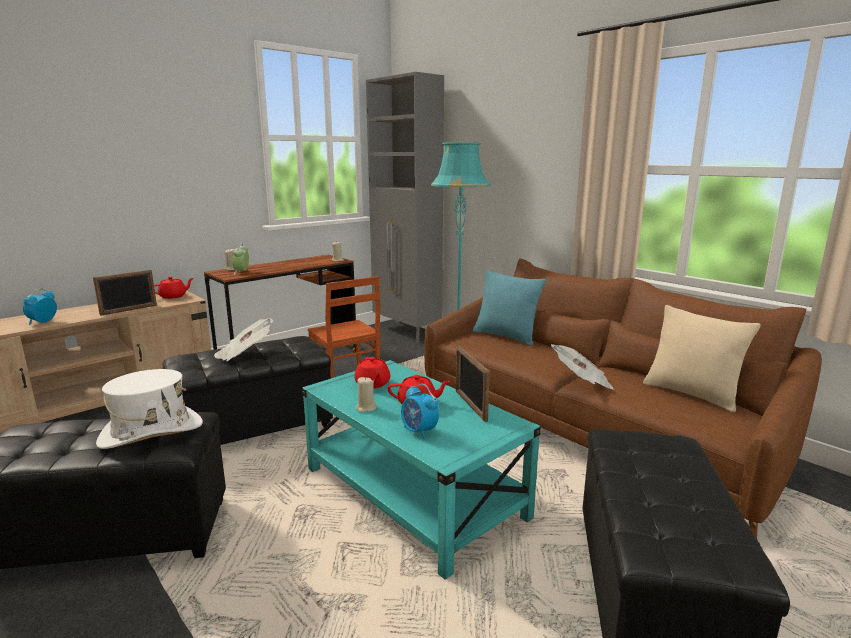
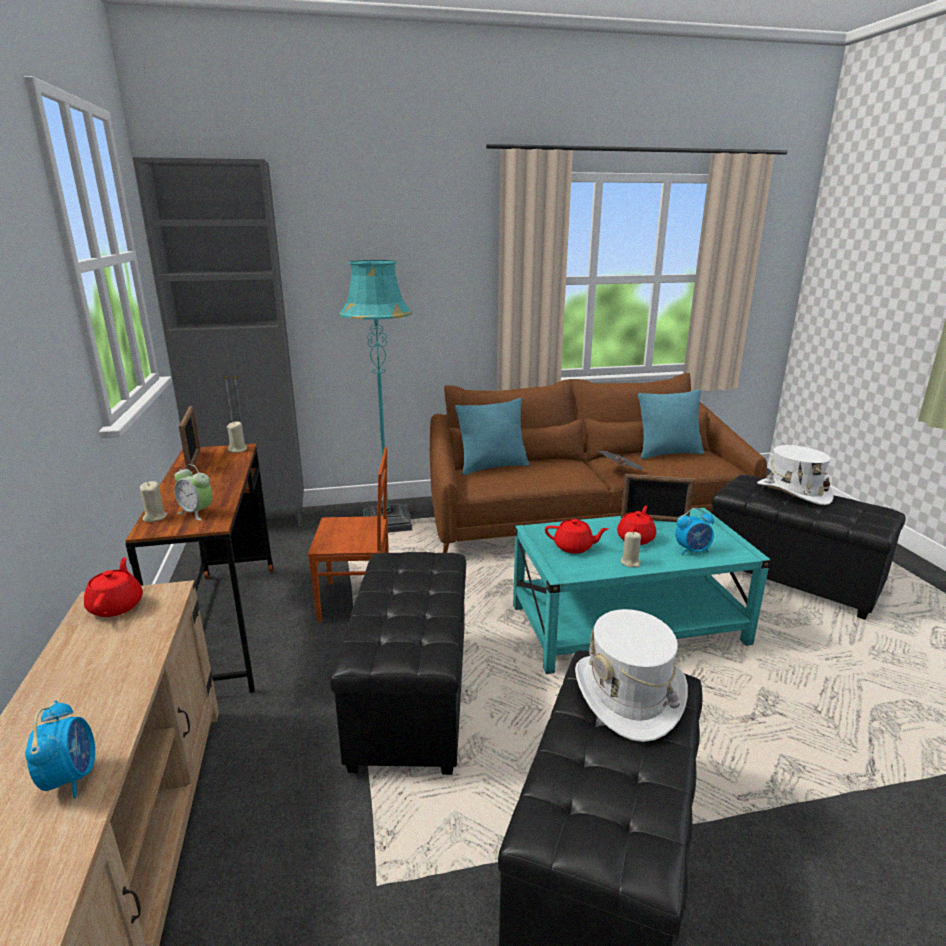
camera: 60 degrees left, 5 degrees up
alarm clock [23,288,57,325] -> alarm clock turned 150 degrees counterclockwise [25,700,95,798]
picture frame [93,270,157,316] -> picture frame moved to [179,406,201,472]
newspaper [214,318,274,361] -> none
beige pillow [643,305,761,413] -> turquoise pillow [638,389,704,459]
none -> white hat [757,445,833,505]

